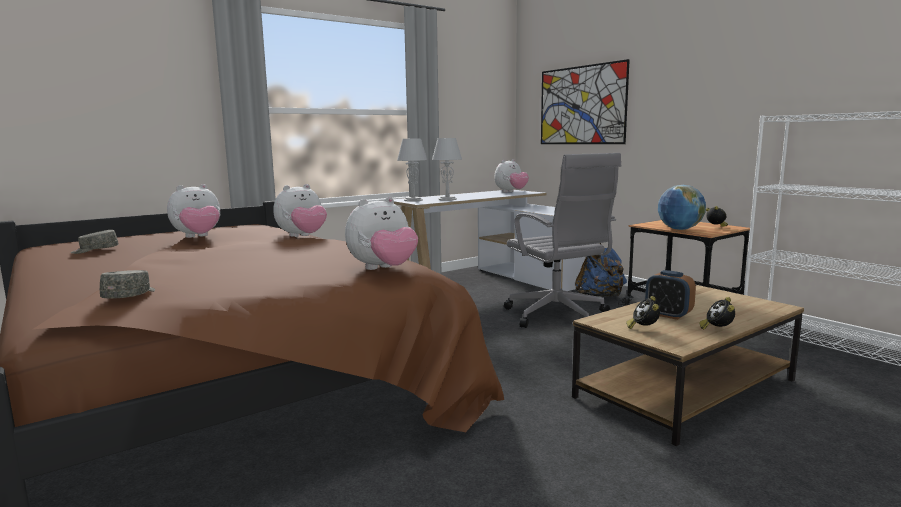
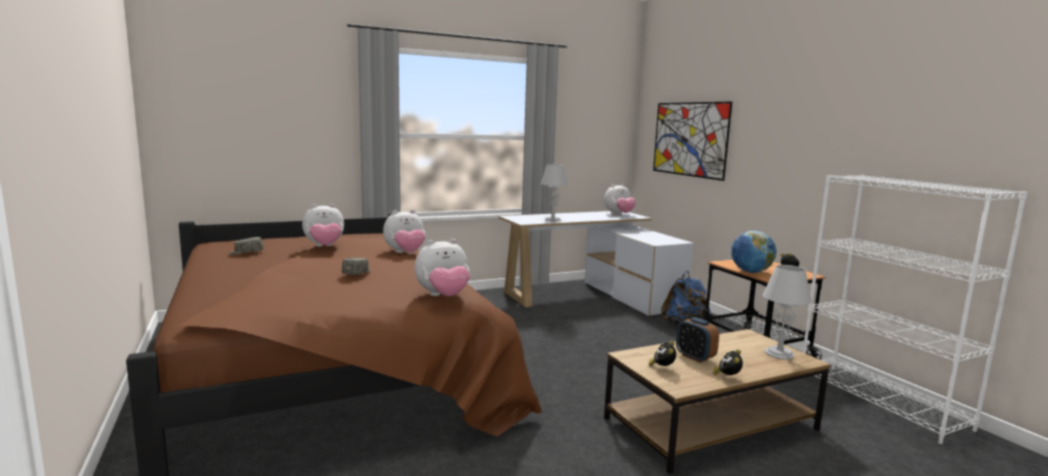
camera: 10 degrees right, 0 degrees up
grey cap [100,270,155,299] -> grey cap moved to [342,258,371,275]
grey table lamp [397,138,427,202] -> grey table lamp moved to [763,265,812,359]
grey office chair [504,153,621,328] -> none

